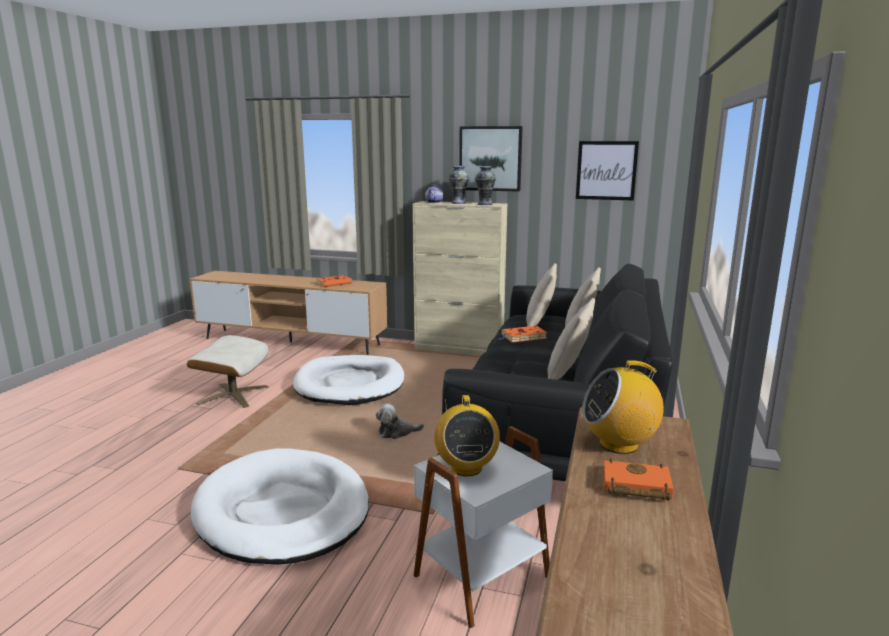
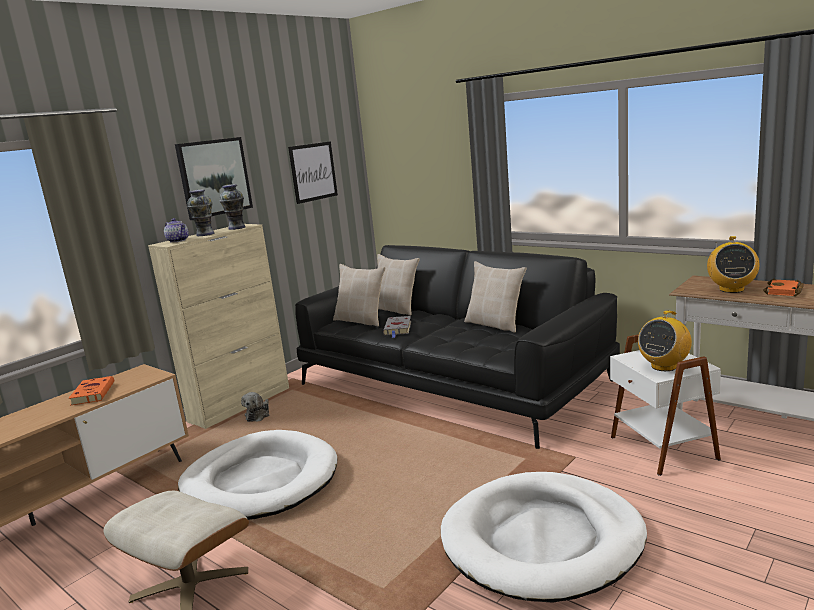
camera: 65 degrees left, 0 degrees up
plush toy [376,404,424,439] -> plush toy moved to [241,392,269,422]
radio [434,395,500,476] -> radio turned 120 degrees clockwise [638,310,692,371]
orange book [499,326,547,342] -> grey book [383,316,411,338]

